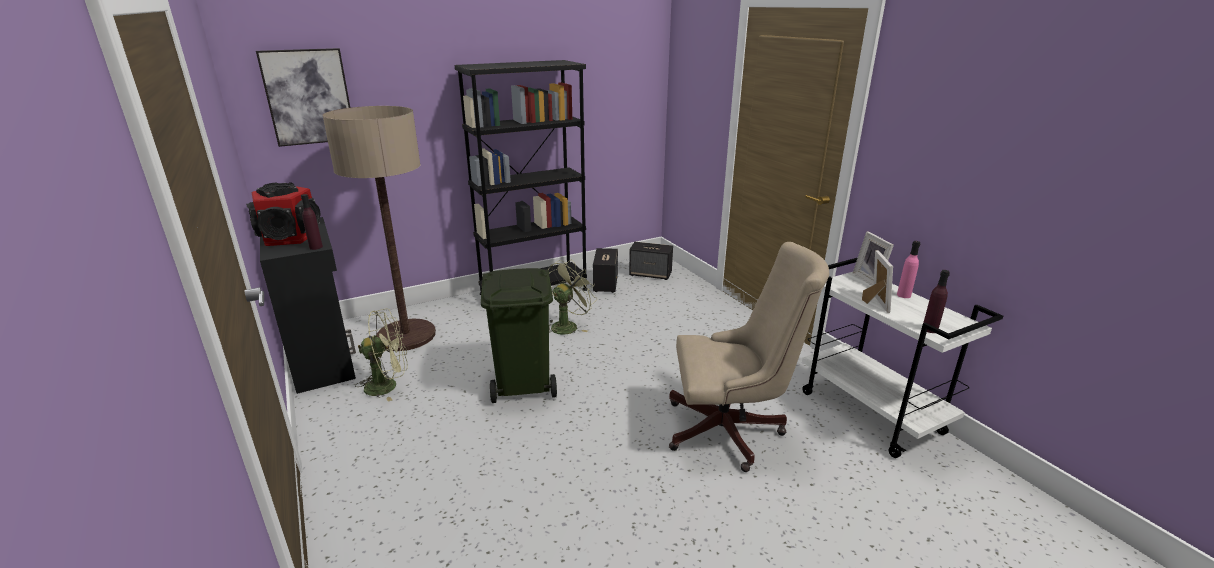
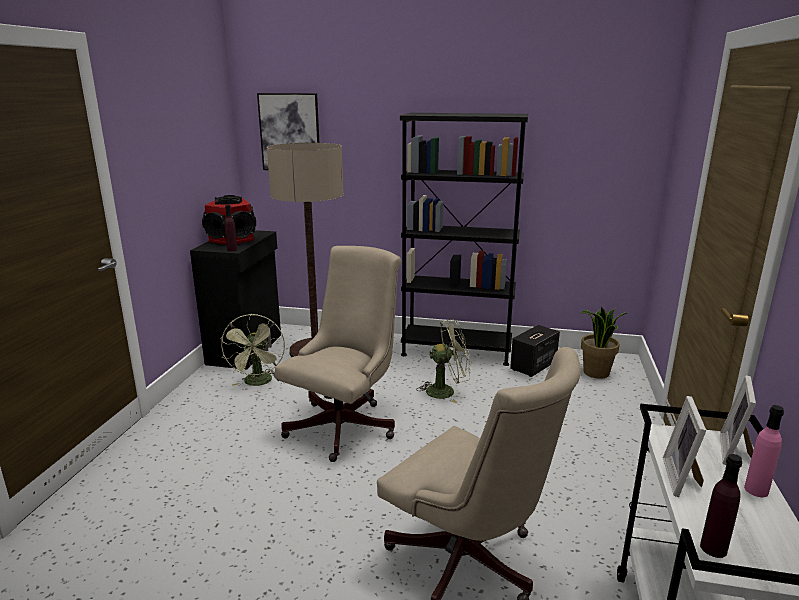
camera: 40 degrees right, 5 degrees down
green fan [355,308,407,402] -> green fan turned 60 degrees clockwise [220,314,285,386]
green trash can [481,268,557,403] -> beige office chair [275,246,401,462]
speaker [629,242,673,280] -> potted plant [580,307,627,379]
picture frame [862,250,893,313] -> picture frame turned 150 degrees clockwise [663,396,707,497]

